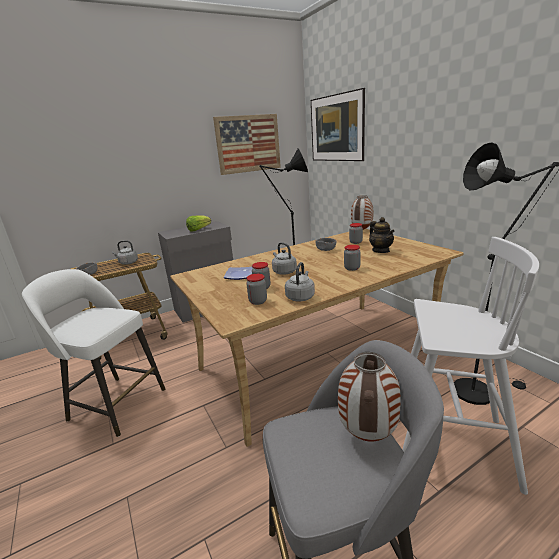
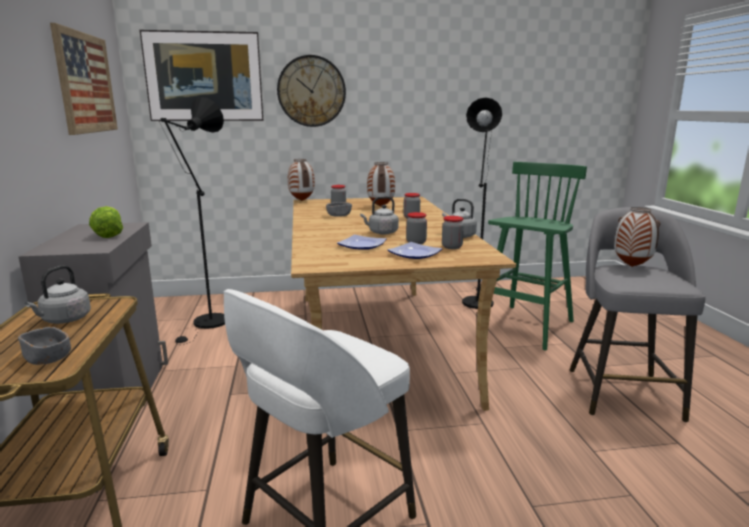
camera: 70 degrees left, 5 degrees down
teapot [369,217,395,253] -> vase [367,162,395,207]
white stool [402,237,539,495] -> green stool [488,162,587,351]
none -> wall clock [277,55,346,127]
none -> plate [387,242,442,259]

